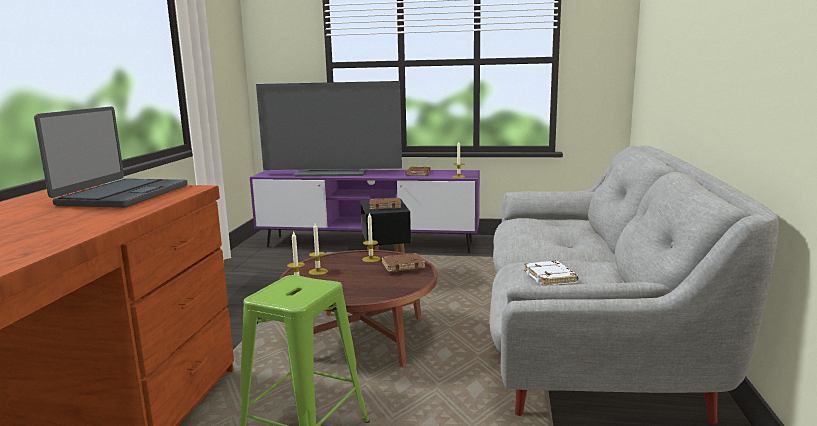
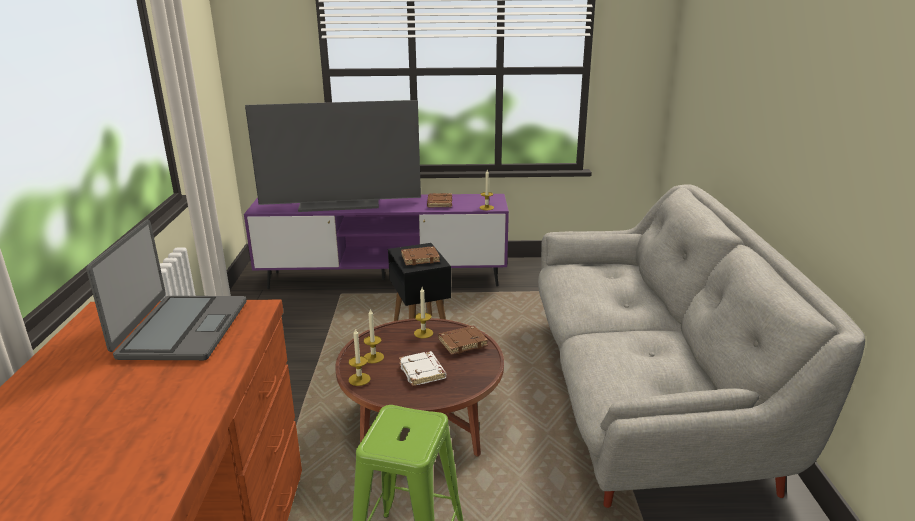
camera: 10 degrees left, 10 degrees up
white book [524,261,579,286] -> white book moved to [399,351,447,386]

